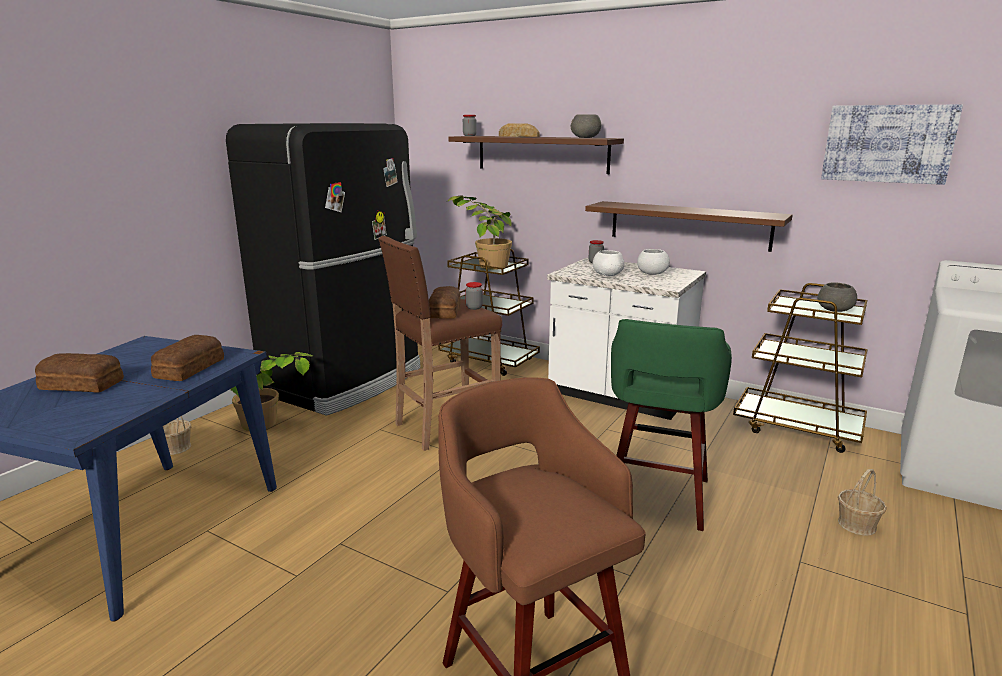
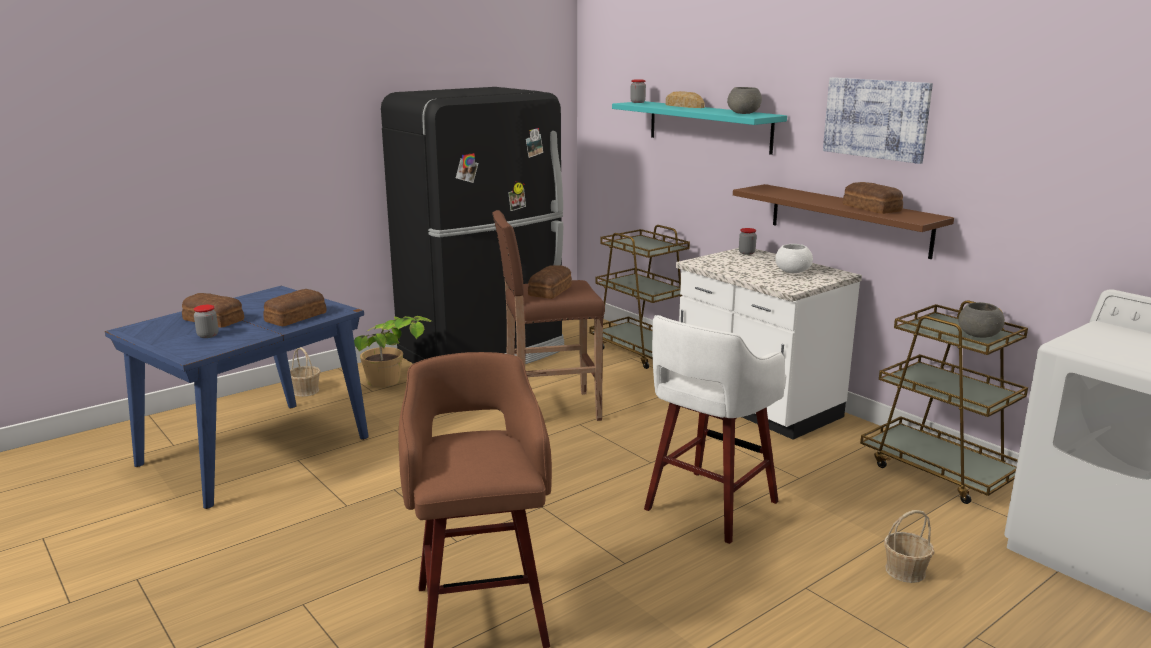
camera: 20 degrees right, 0 degrees up
brown shelf [448,136,624,174] -> turquoise shelf [612,101,787,155]
potted plant [448,195,512,270] -> none
jar [465,282,483,310] -> jar moved to [194,305,218,338]
white bowl [593,250,624,276] -> none
green stool [611,319,732,531] -> white stool [644,315,786,544]
picture [821,105,963,185] -> picture moved to [823,77,933,164]
none -> bread [843,182,903,214]

